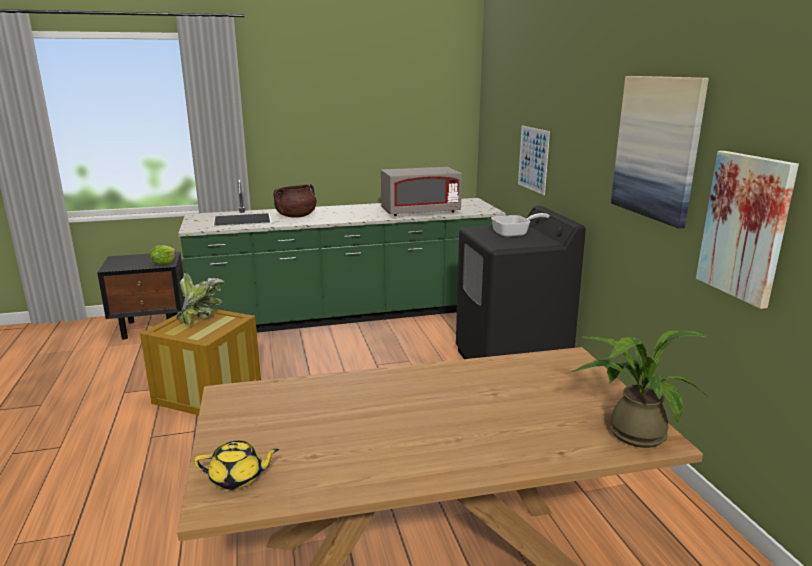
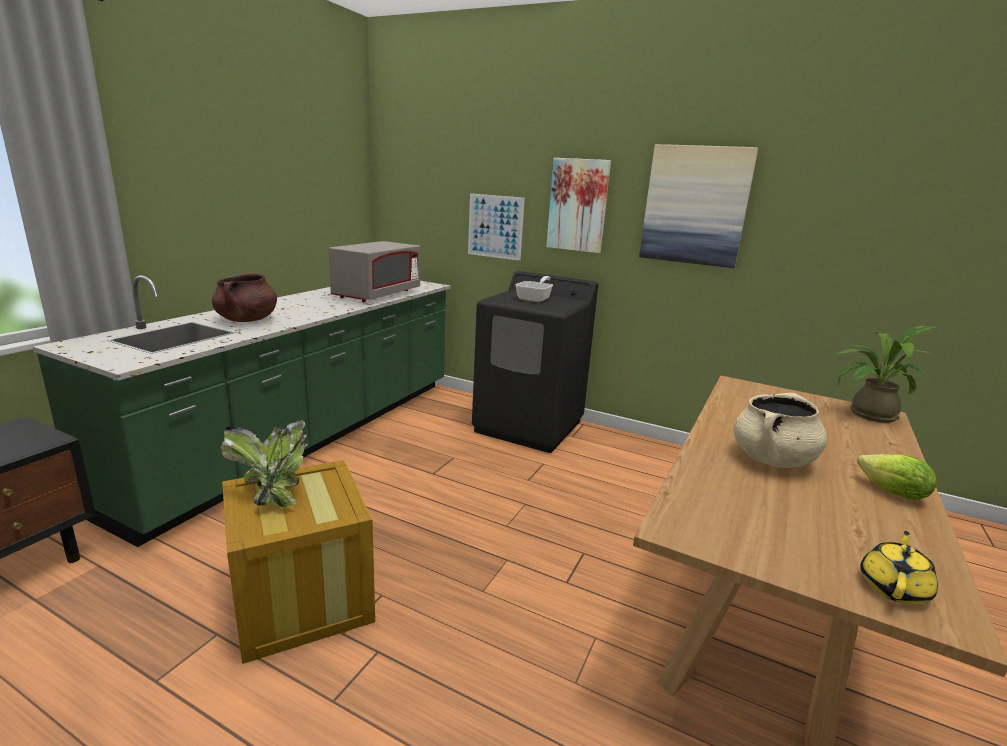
camera: 50 degrees left, 0 degrees up
lettuce [150,245,175,265] -> lettuce moved to [857,454,937,499]
picture [696,151,799,309] -> picture moved to [546,158,611,253]
none -> beige cooking pot [734,393,827,468]

